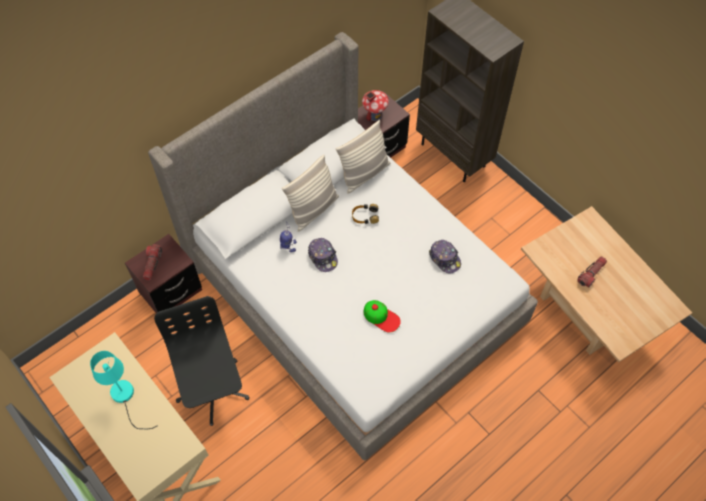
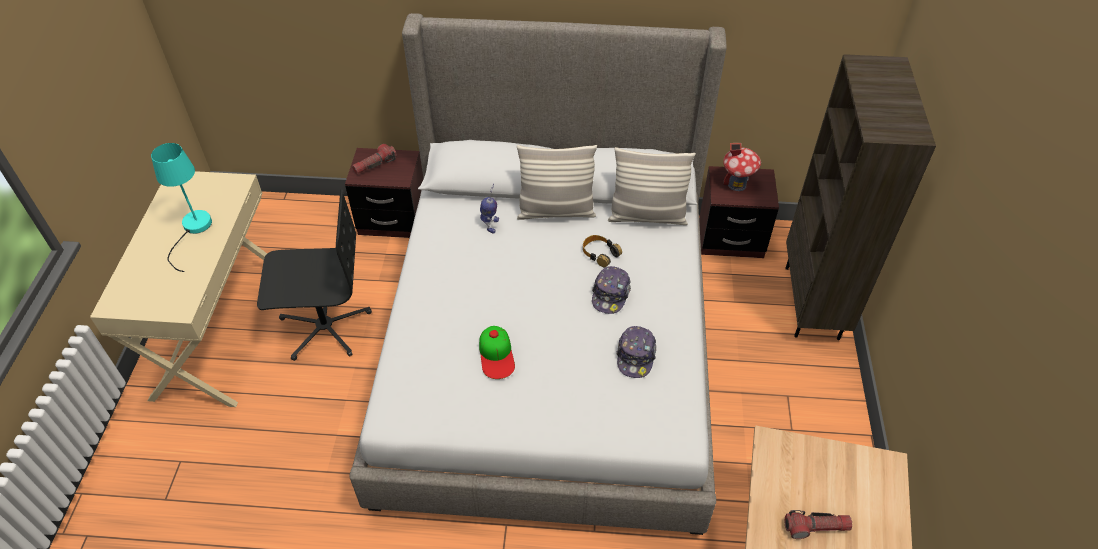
camera: 45 degrees right, 10 degrees down
black office chair [154,296,249,426] -> black office chair turned 60 degrees clockwise [257,189,372,361]
cap [308,238,338,272] -> cap moved to [592,266,631,314]

